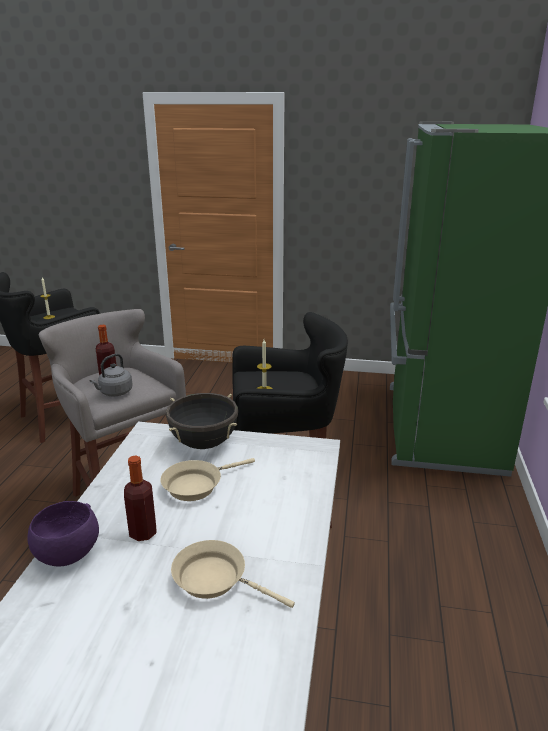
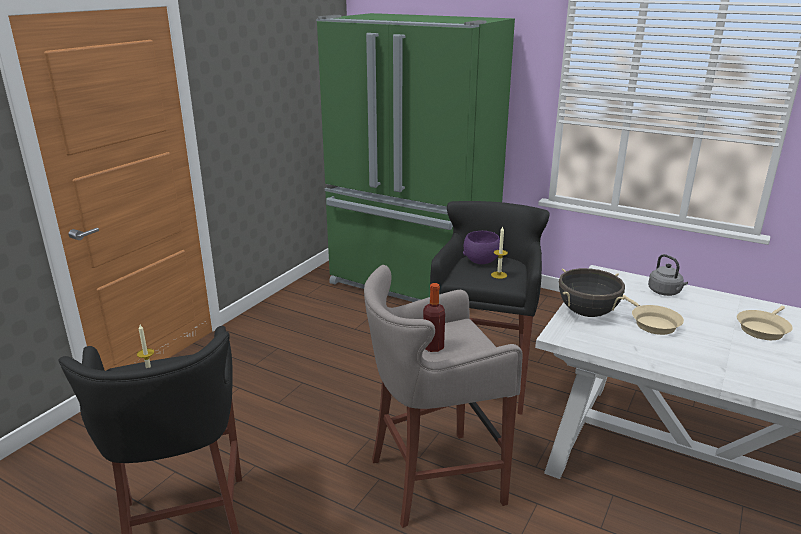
camera: 70 degrees left, 0 degrees up
purple bowl [27,501,99,567] -> purple bowl moved to [463,231,500,264]
grey kettle [90,354,133,396] -> grey kettle moved to [648,254,688,296]
bottle [124,455,157,541] -> none

